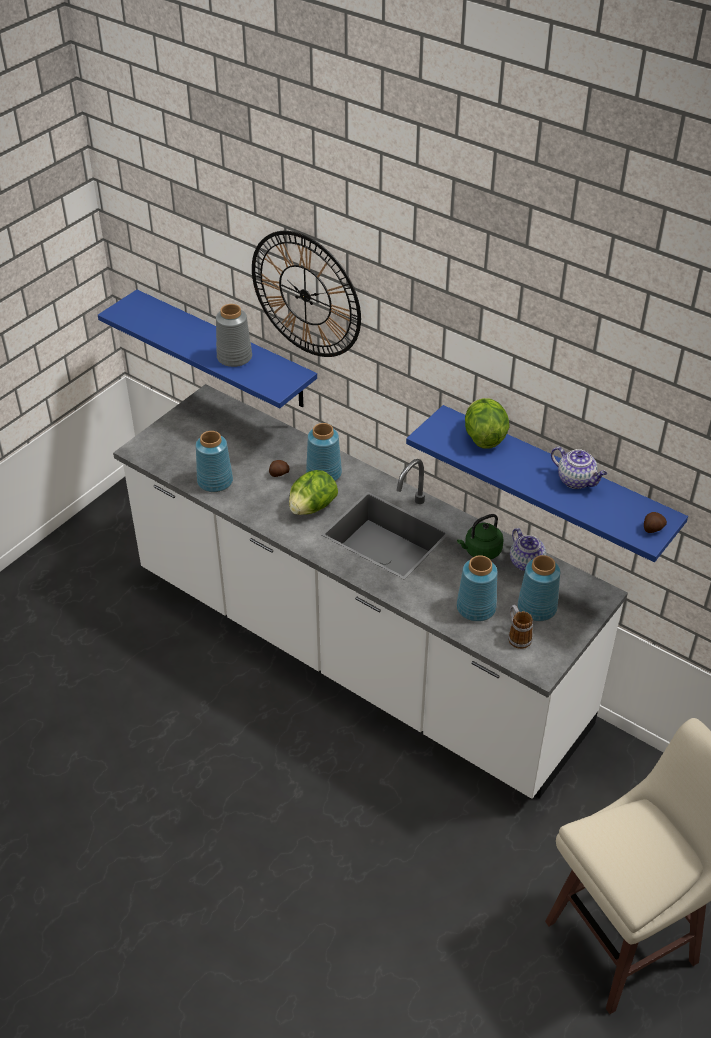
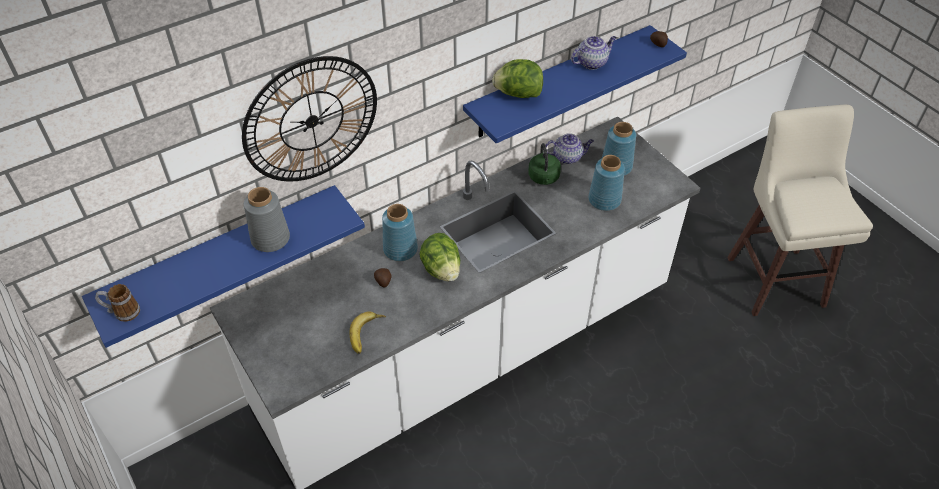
camera: 70 degrees left, 5 degrees up
blue vase [196,431,233,492] -> banana [350,312,386,354]
mug [508,605,533,649] -> mug moved to [95,284,140,322]

